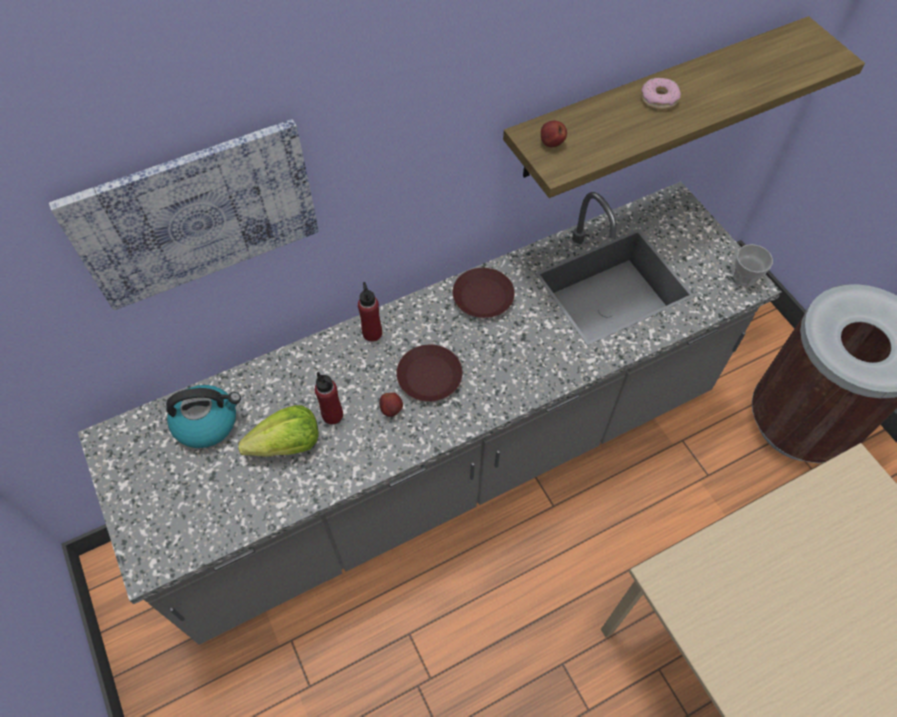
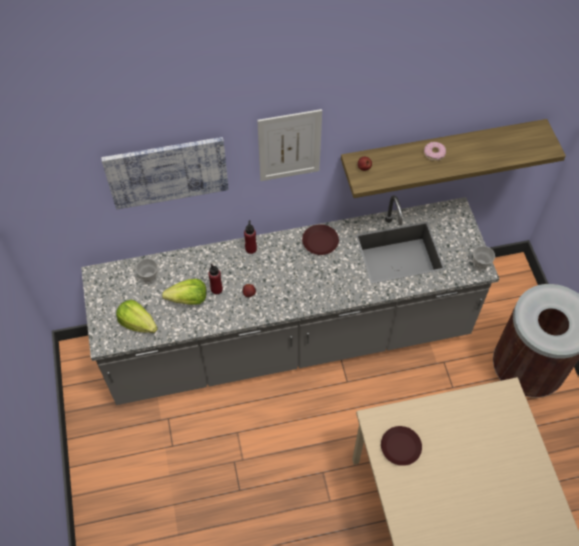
camera: 15 degrees right, 0 degrees up
kettle [166,385,241,448] -> cup [136,259,158,284]
brown plate [396,345,463,402] -> brown plate moved to [381,426,422,466]
none -> lettuce [116,300,158,333]
none -> picture [257,109,322,181]

